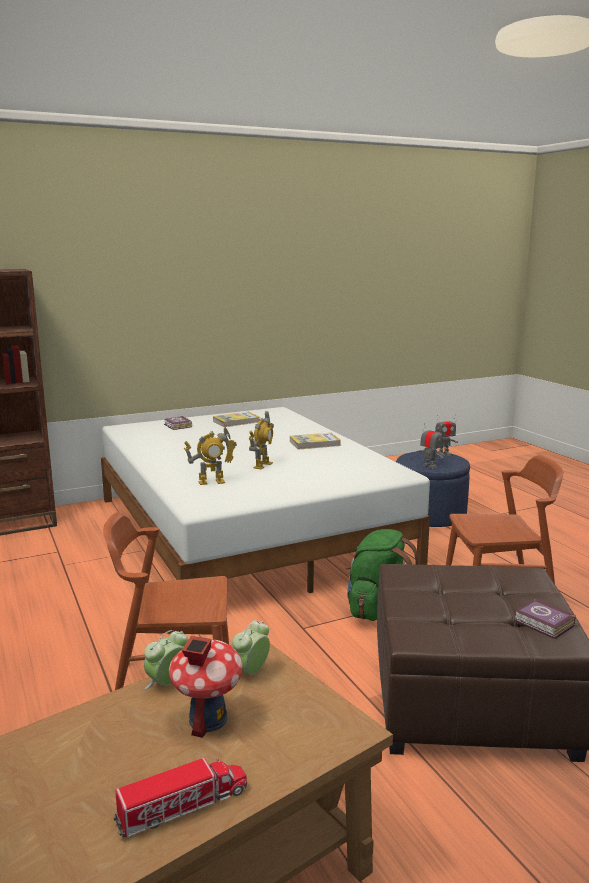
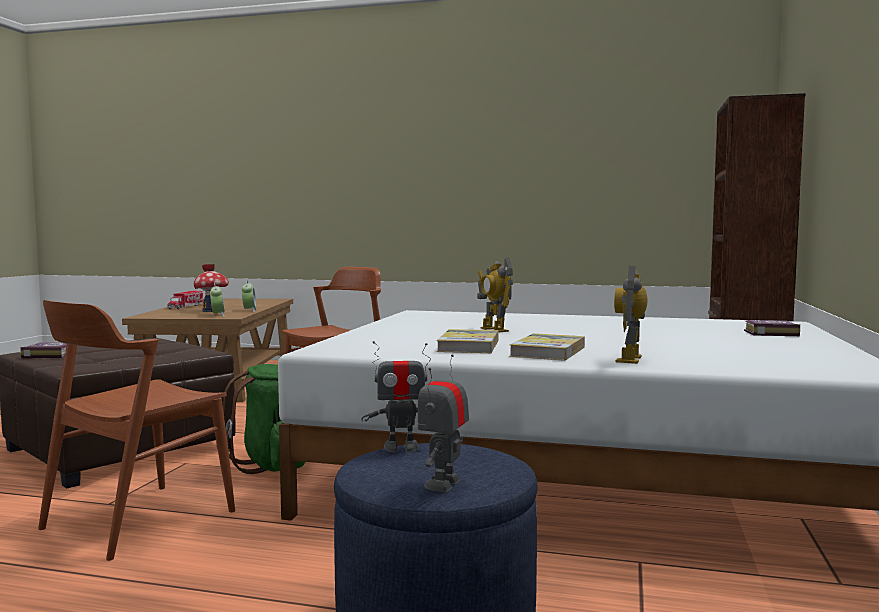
camera: 130 degrees right, 10 degrees down
toy robot [184,427,237,485] -> toy robot moved to [614,266,648,364]
book [213,412,260,427] -> book moved to [436,329,498,353]

